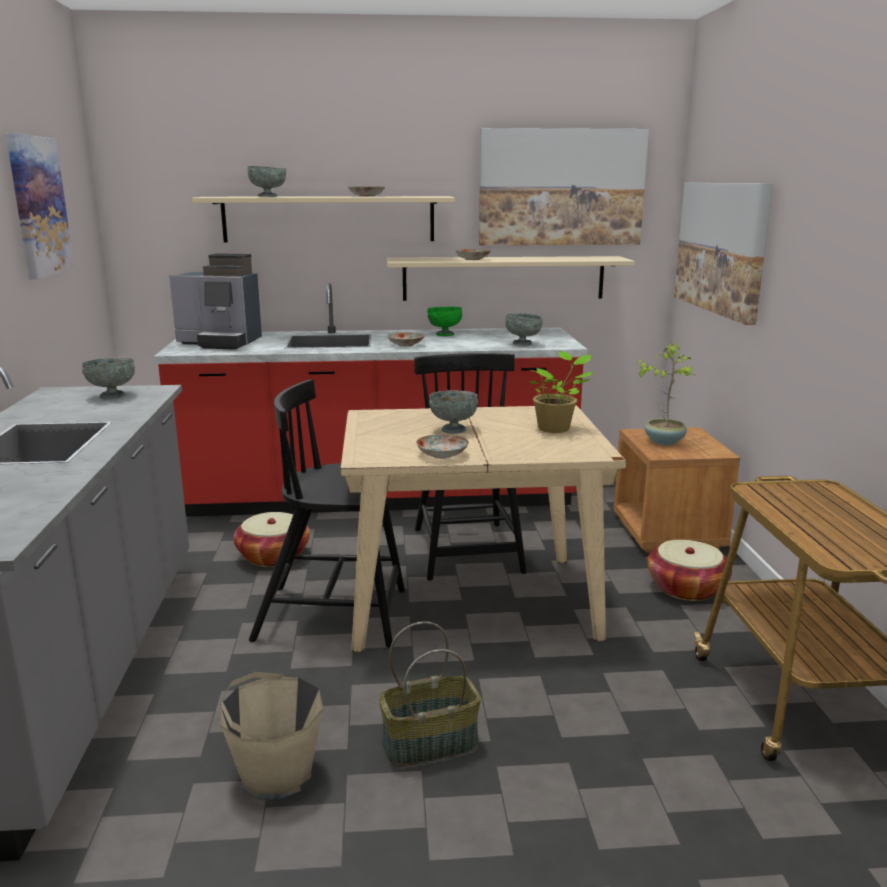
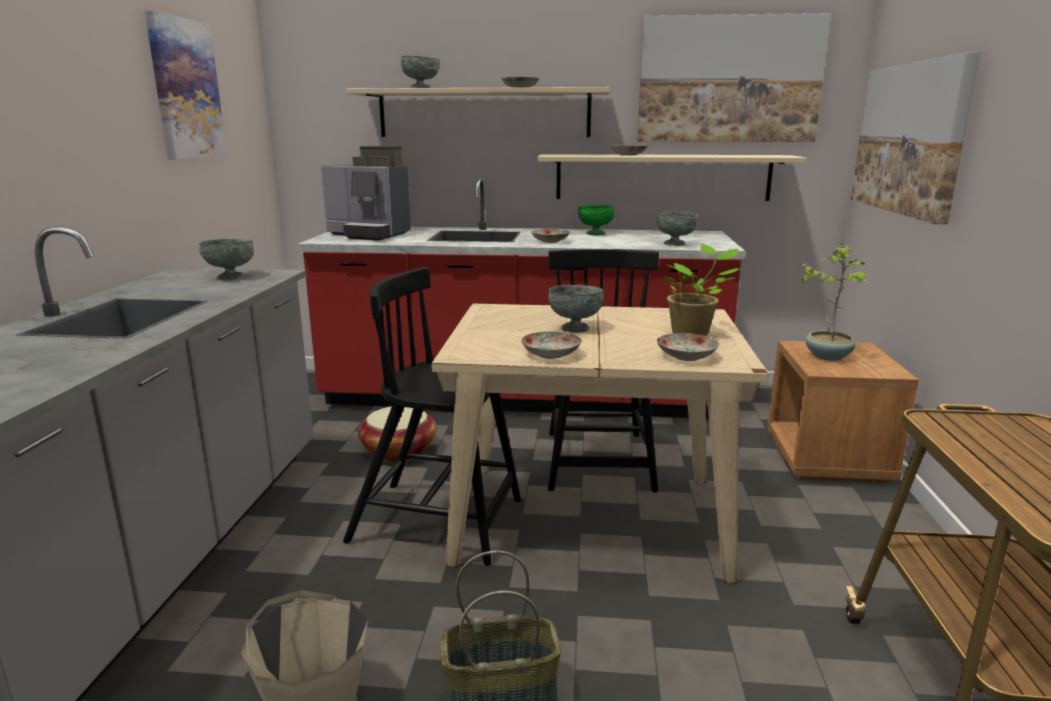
camera: 10 degrees right, 0 degrees up
basket [647,540,732,601] -> none
none -> plate [657,333,719,361]

